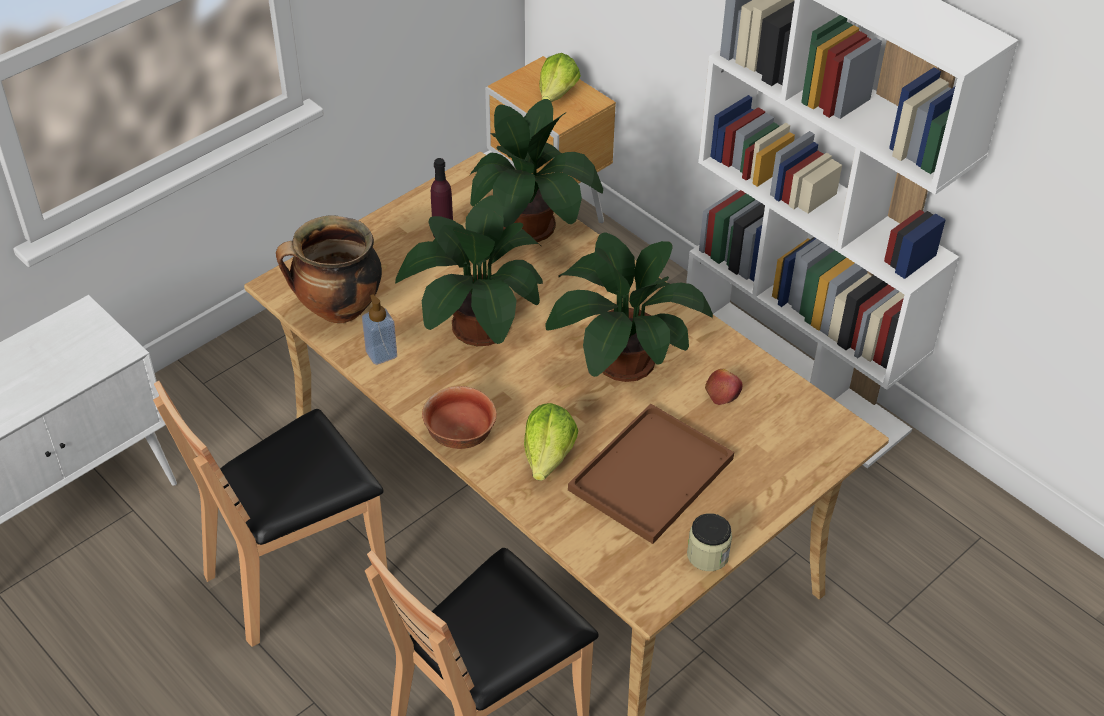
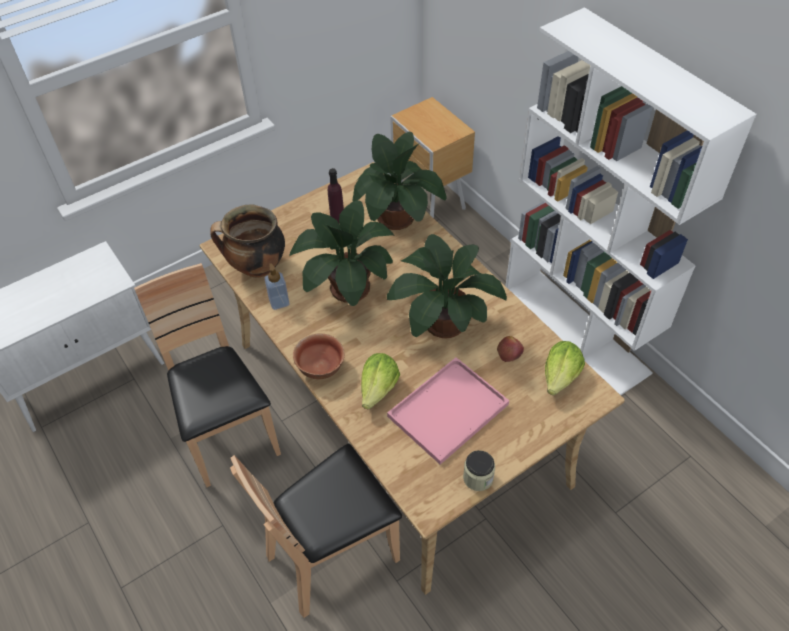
camera: 10 degrees right, 5 degrees up
brown chair [153,381,388,647] -> brown chair turned 90 degrees clockwise [134,263,281,487]
lettuce [539,53,581,102] -> lettuce moved to [545,341,585,395]
brown tray [568,404,734,544] -> pink tray [387,357,509,465]

